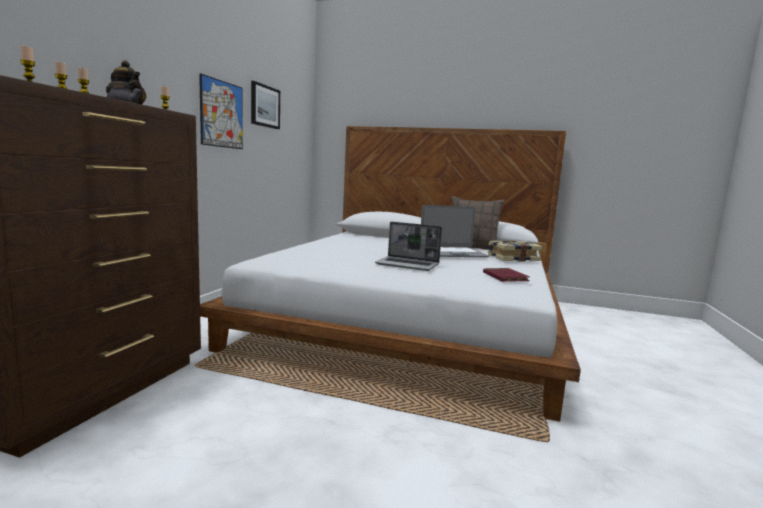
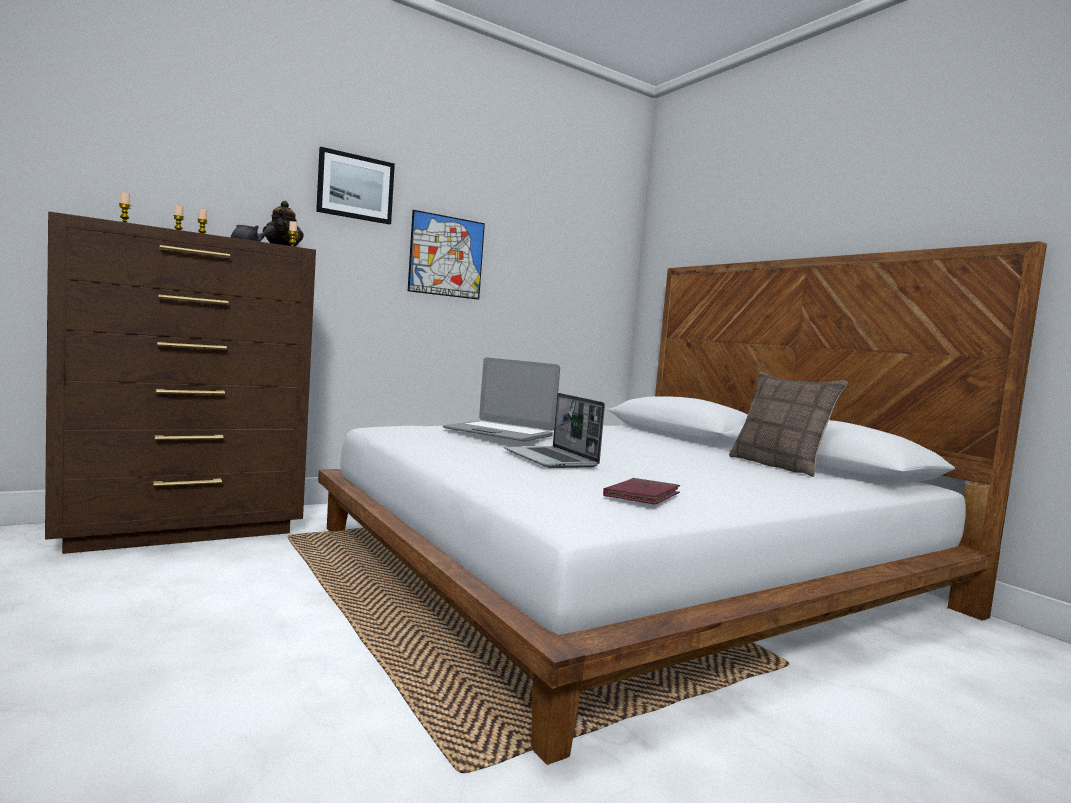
camera: 40 degrees right, 5 degrees down
picture [251,81,280,129] -> picture moved to [316,147,395,224]
laptop [421,205,489,257] -> laptop moved to [443,357,560,442]
book [488,240,543,262] -> none

